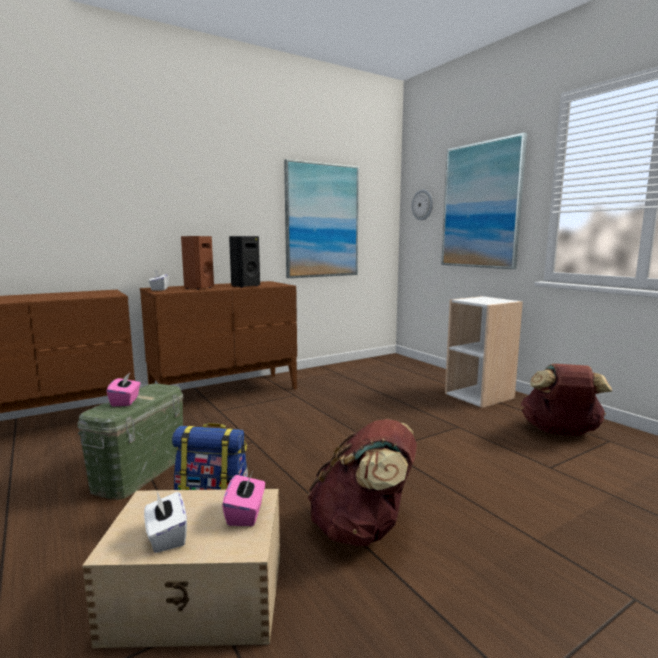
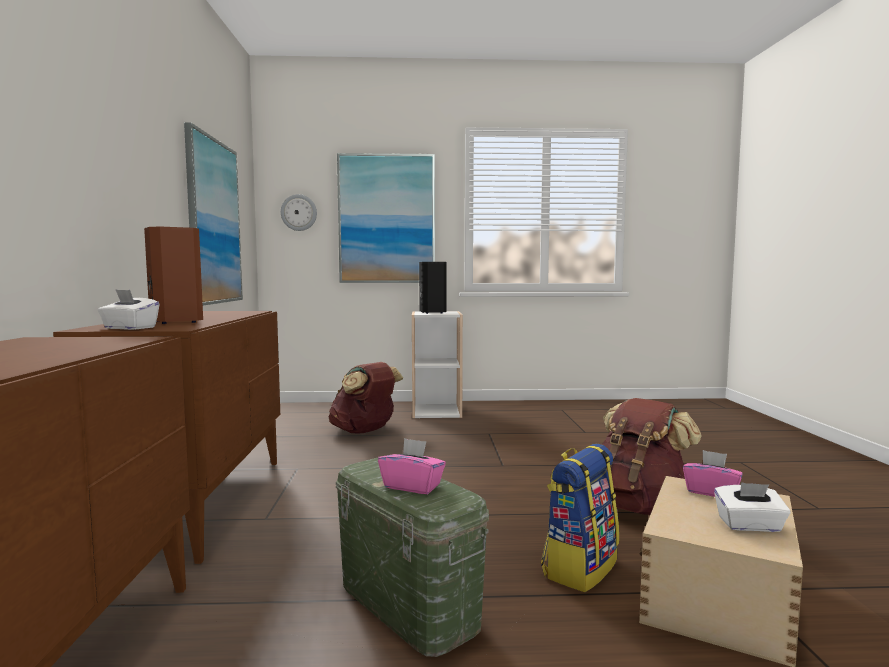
camera: 60 degrees left, 5 degrees down
black speaker [229,236,260,288] -> black speaker moved to [419,262,446,314]
brown backpack [521,364,612,436] -> brown backpack moved to [329,362,403,433]

